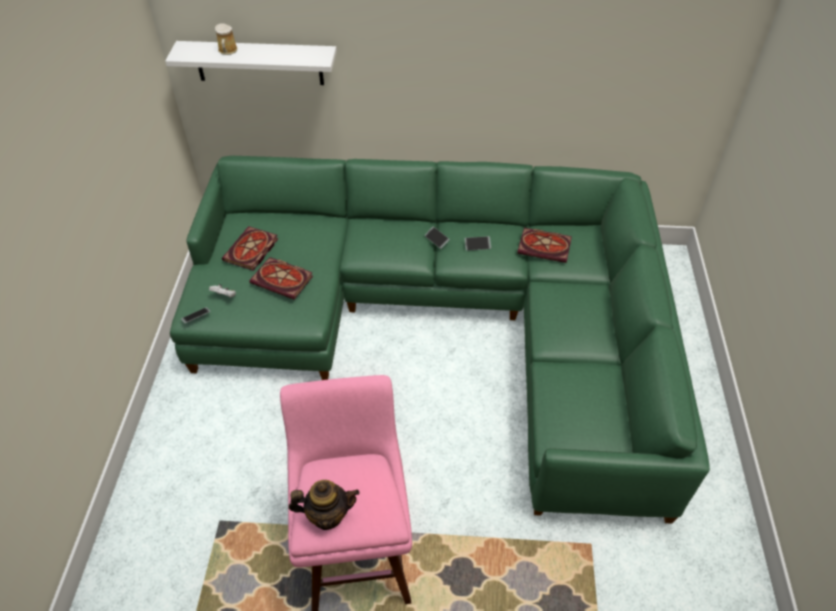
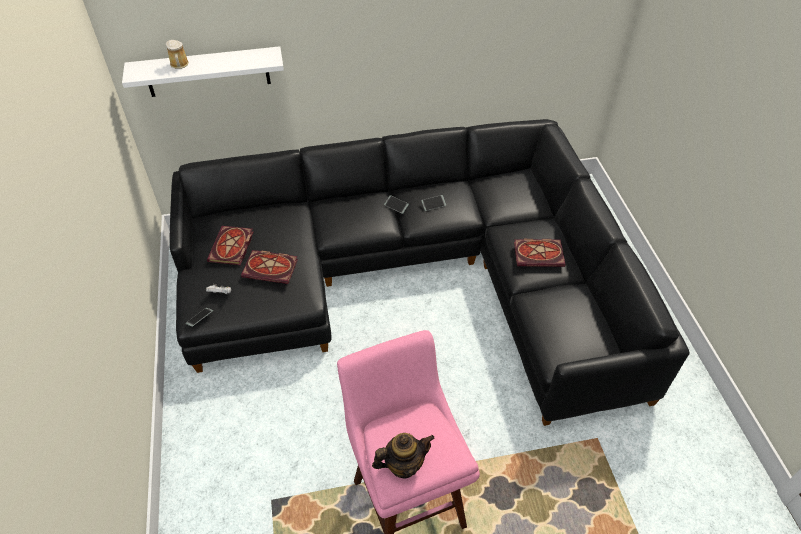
camera: 15 degrees left, 0 degrees up
green sofa [170,156,710,524] -> black sofa [169,119,690,426]
book [517,228,572,263] -> book moved to [514,239,565,267]

